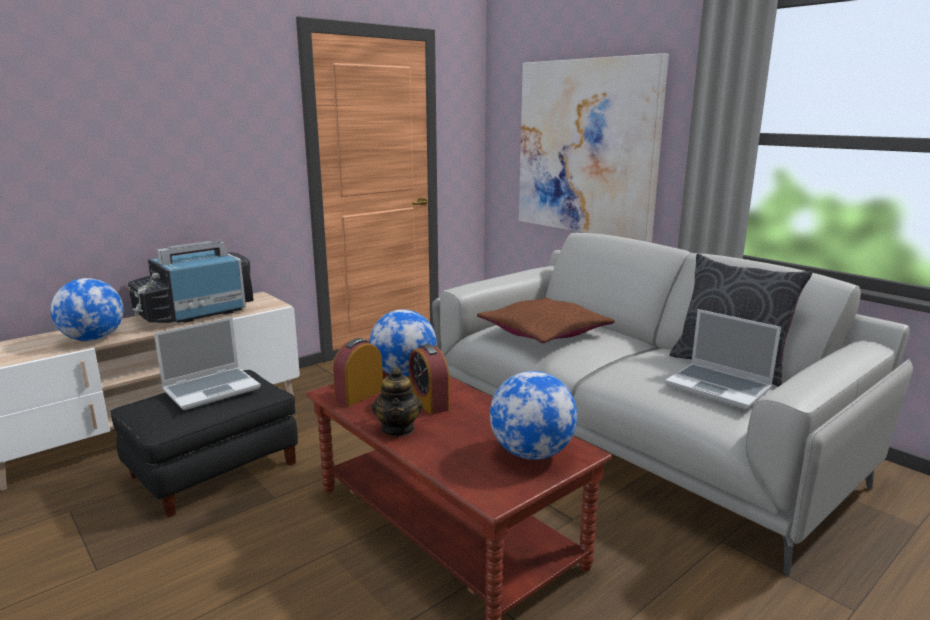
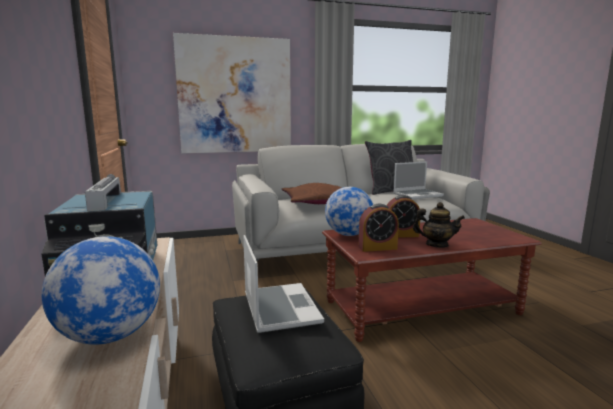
camera: 65 degrees left, 5 degrees down
alarm clock [333,338,383,406] -> alarm clock turned 75 degrees counterclockwise [358,204,399,252]
globe [490,371,577,460] -> none

